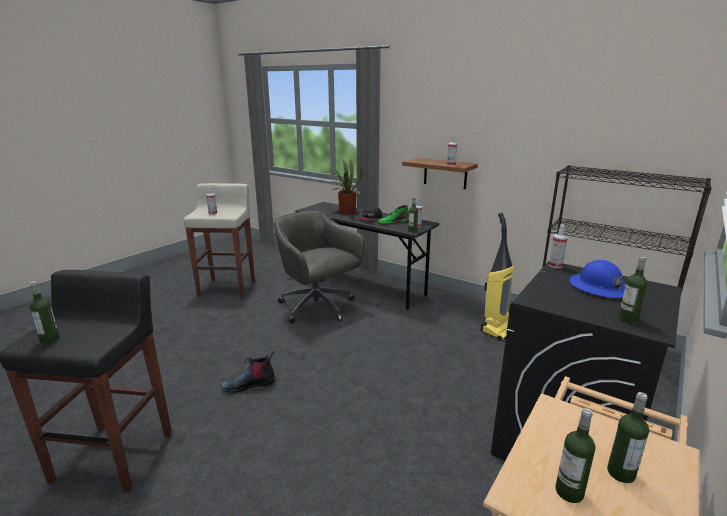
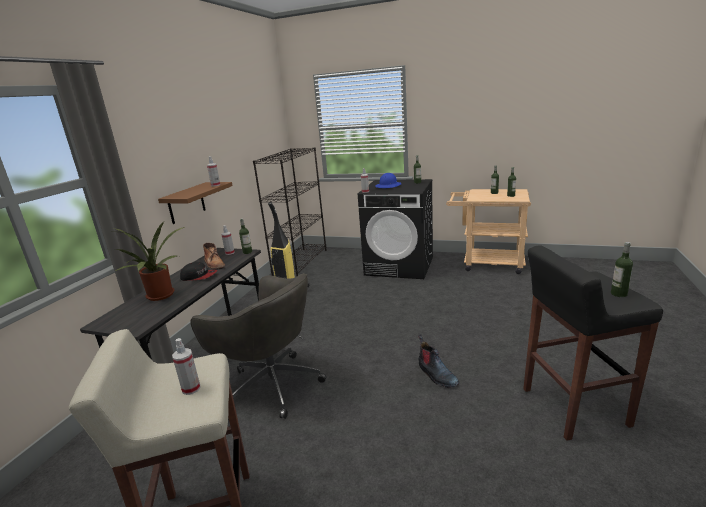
camera: 105 degrees left, 0 degrees up
grey office chair [273,211,365,324] -> grey office chair turned 90 degrees counterclockwise [190,273,326,419]
green boot [378,205,409,225] -> brown boot [203,243,225,270]

